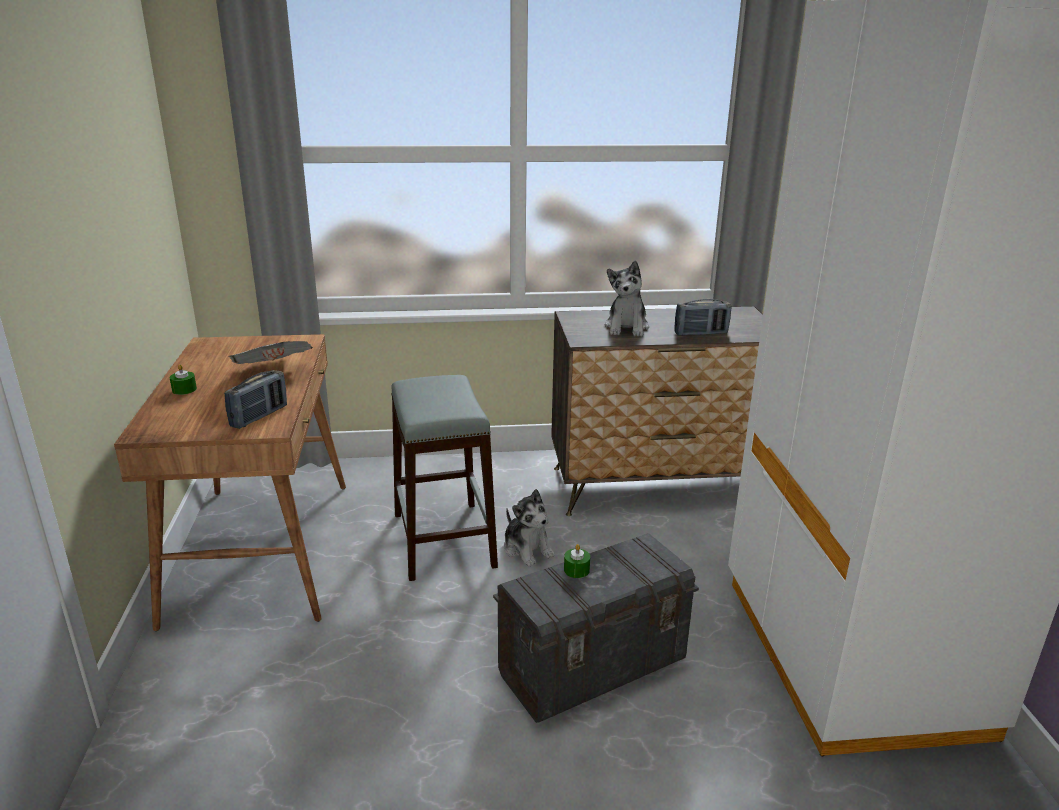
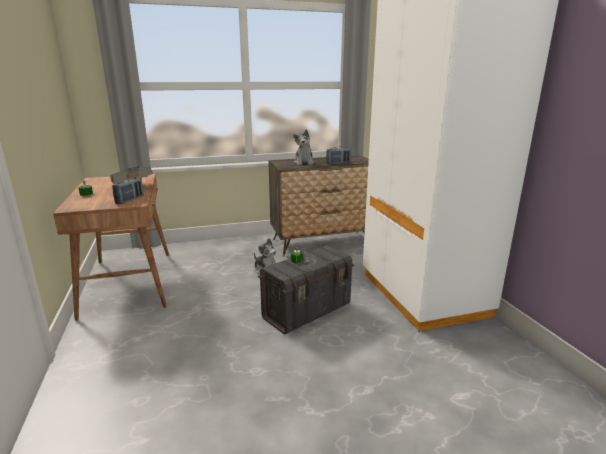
camera: 10 degrees left, 5 degrees down
grey stool [392,375,498,581] -> none

